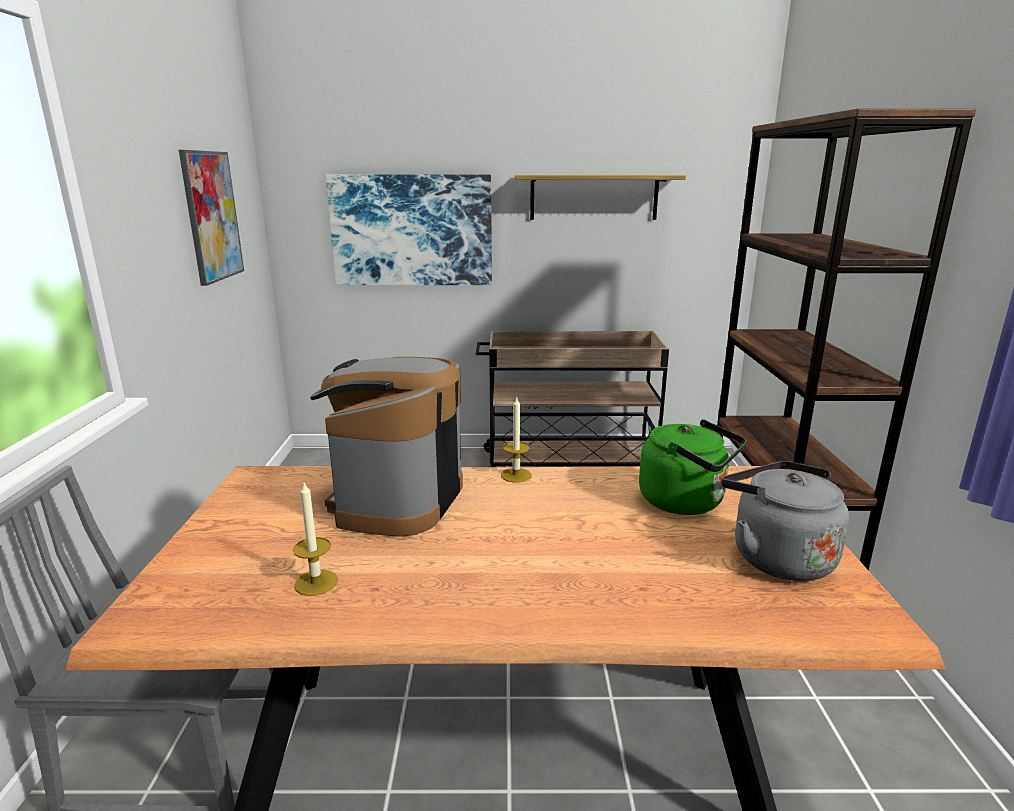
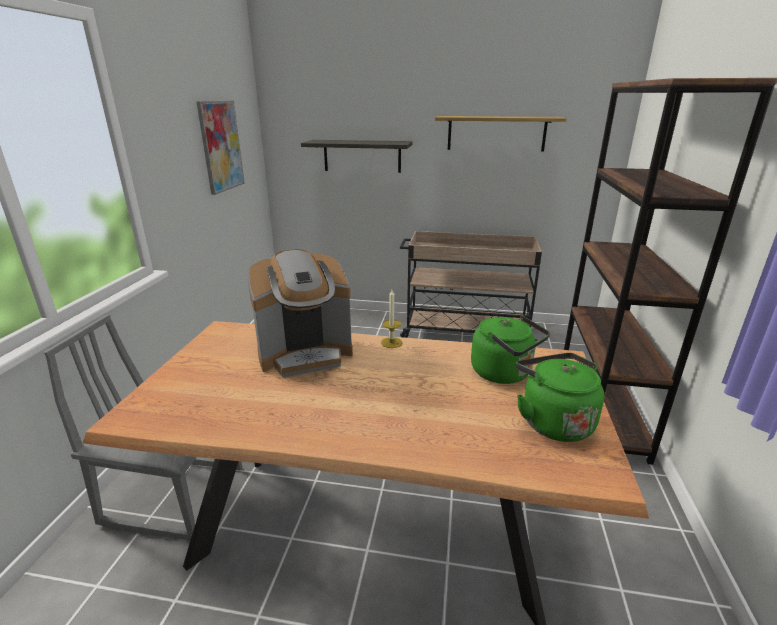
camera: 10 degrees right, 5 degrees up
candle [293,483,338,596] -> none
coffee machine [310,357,463,537] -> coffee machine turned 135 degrees counterclockwise [248,249,353,377]
picture [326,174,492,285] -> shelf [301,140,413,173]
grey kettle [721,461,849,581] -> green kettle [516,353,604,442]

